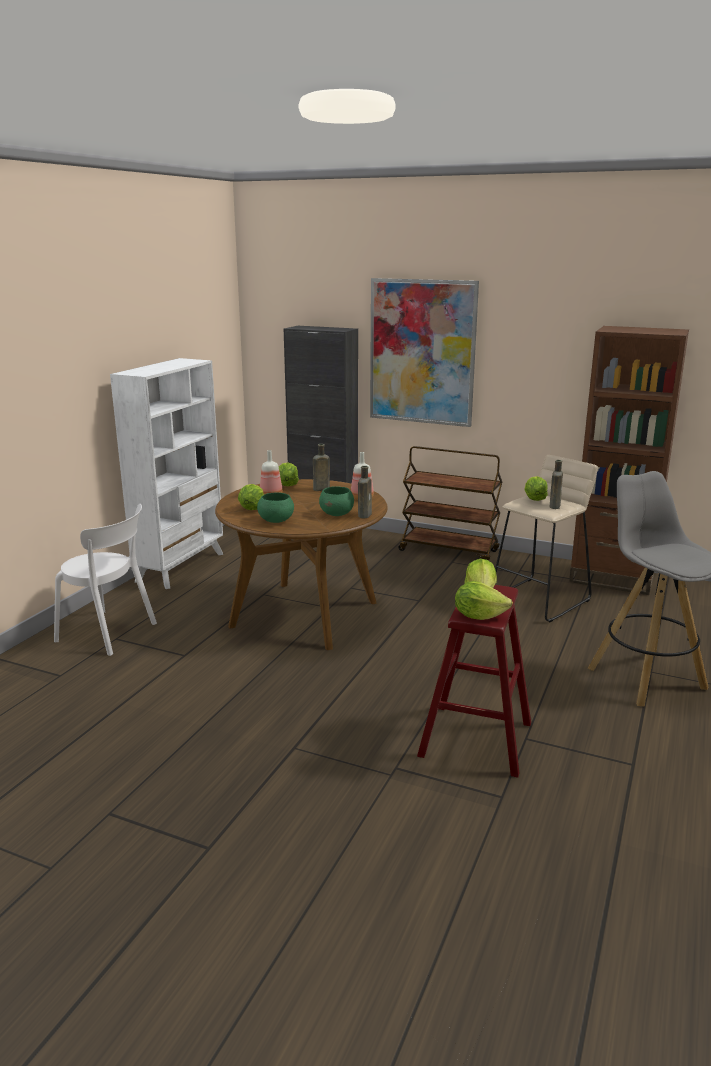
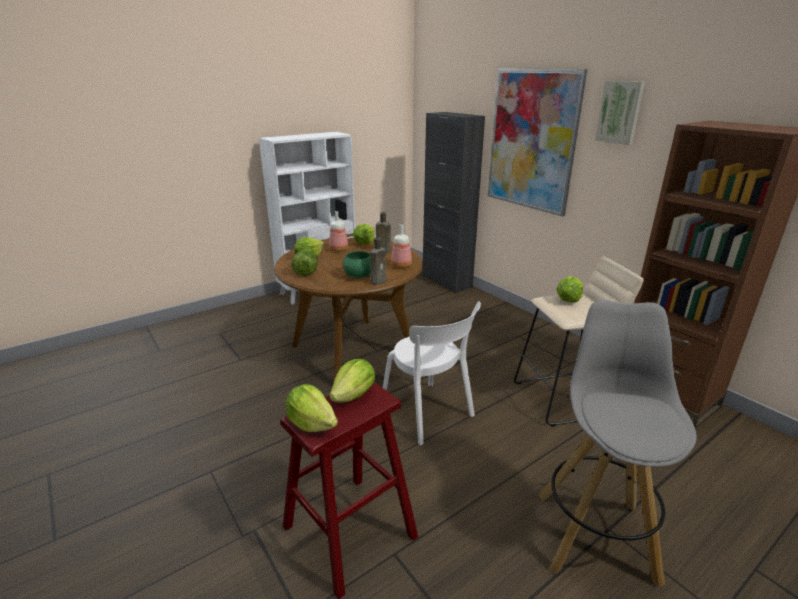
camera: 30 degrees right, 5 degrees up
white chair [54,504,157,656] -> white chair moved to [383,301,481,445]
green bowl [257,492,294,523] -> lettuce [291,249,318,276]
brown cart [398,446,502,561] -> none
brown bottle [550,460,563,509] -> none
none -> picture [595,81,645,145]

